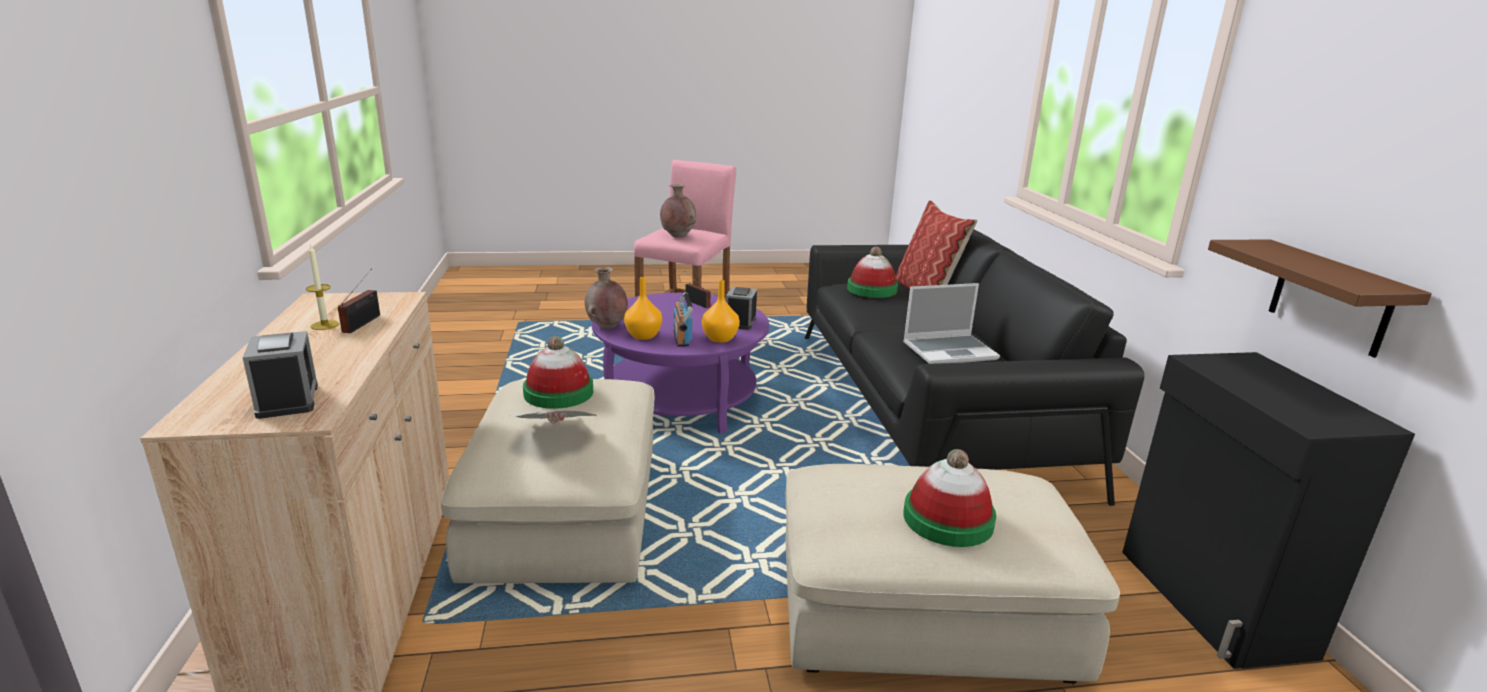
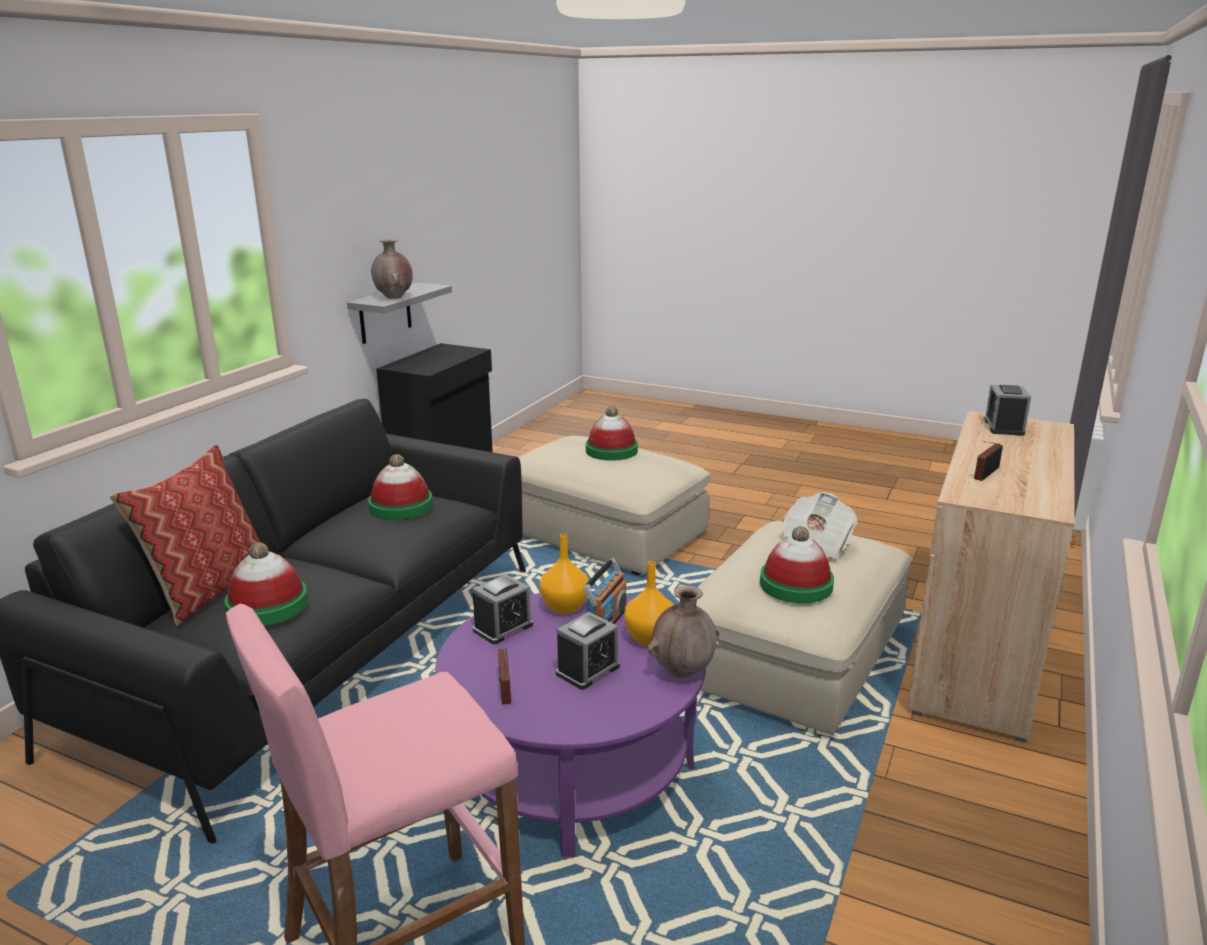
camera: 145 degrees left, 0 degrees up
candle [306,244,339,330] -> none
brown vase [660,184,696,238] -> brown vase moved to [371,239,413,299]
laptop [903,283,1000,364] -> hat [368,454,433,520]
brown shelf [1208,239,1432,358] -> grey shelf [347,282,452,344]
none -> alarm clock [556,612,620,690]

